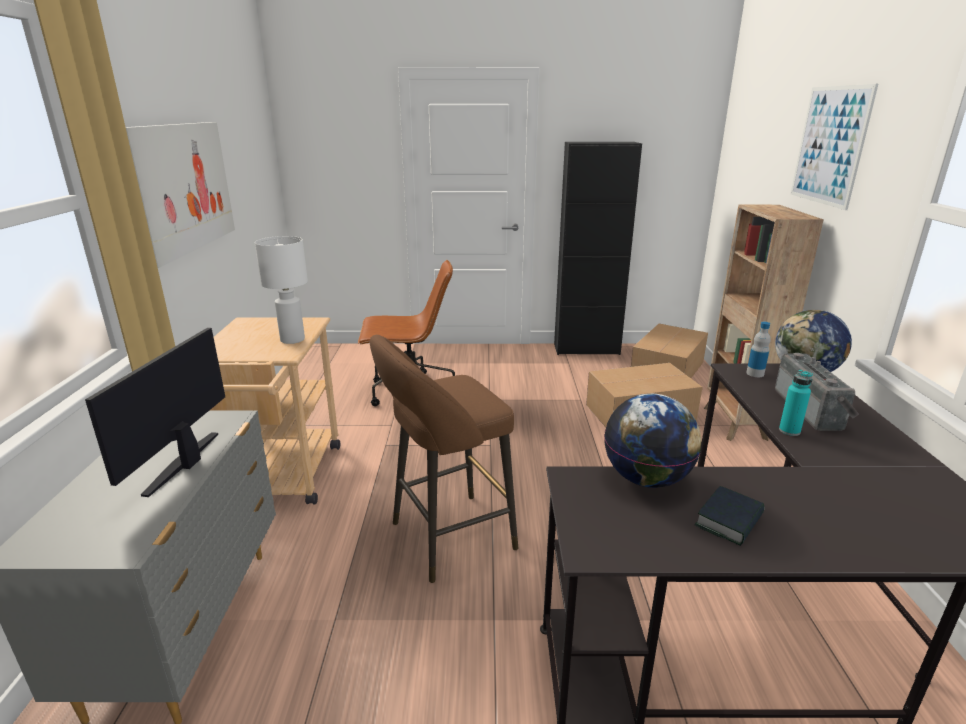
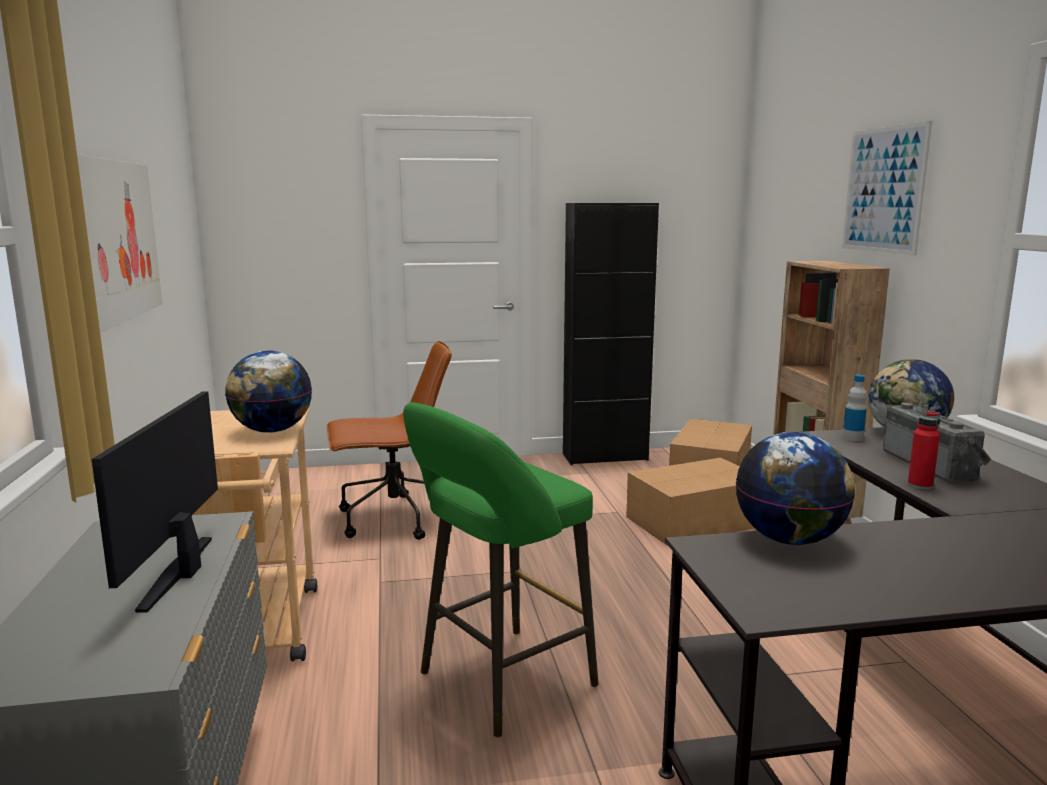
camera: 10 degrees left, 10 degrees down
white table lamp [255,236,308,344] -> globe [225,350,312,433]
brown stool [370,335,518,583] -> green stool [403,402,598,737]
book [694,486,765,546] -> none
turquoise bottle [779,370,813,436] -> red bottle [908,410,940,490]

